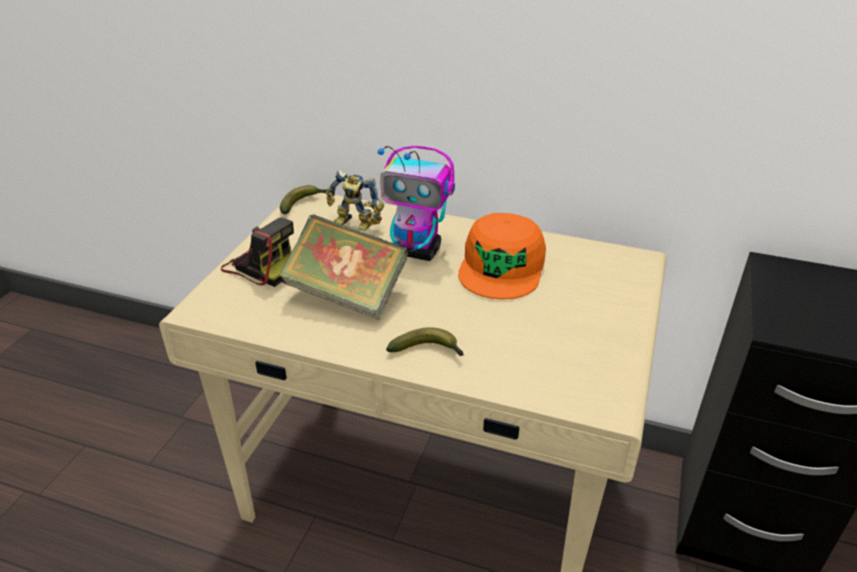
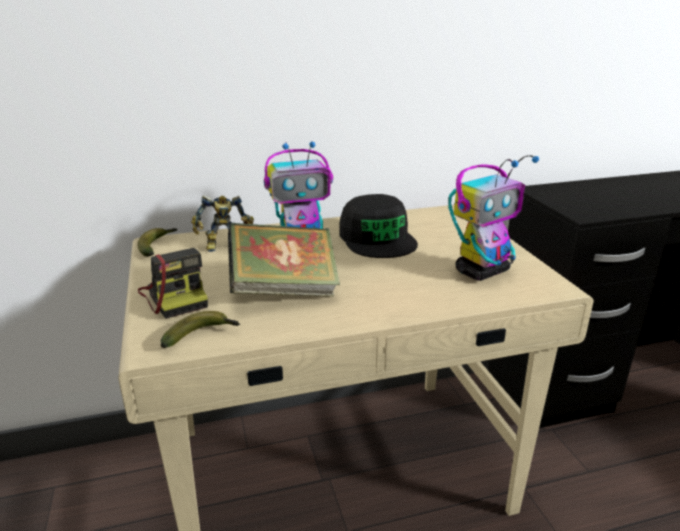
camera: 35 degrees left, 10 degrees down
camera [221,218,294,287] -> camera turned 60 degrees clockwise [138,248,208,319]
banana [386,327,464,356] -> banana moved to [161,311,240,348]
orange cap [458,213,546,299] -> black cap [339,194,418,258]
none -> toy robot [449,155,539,281]

